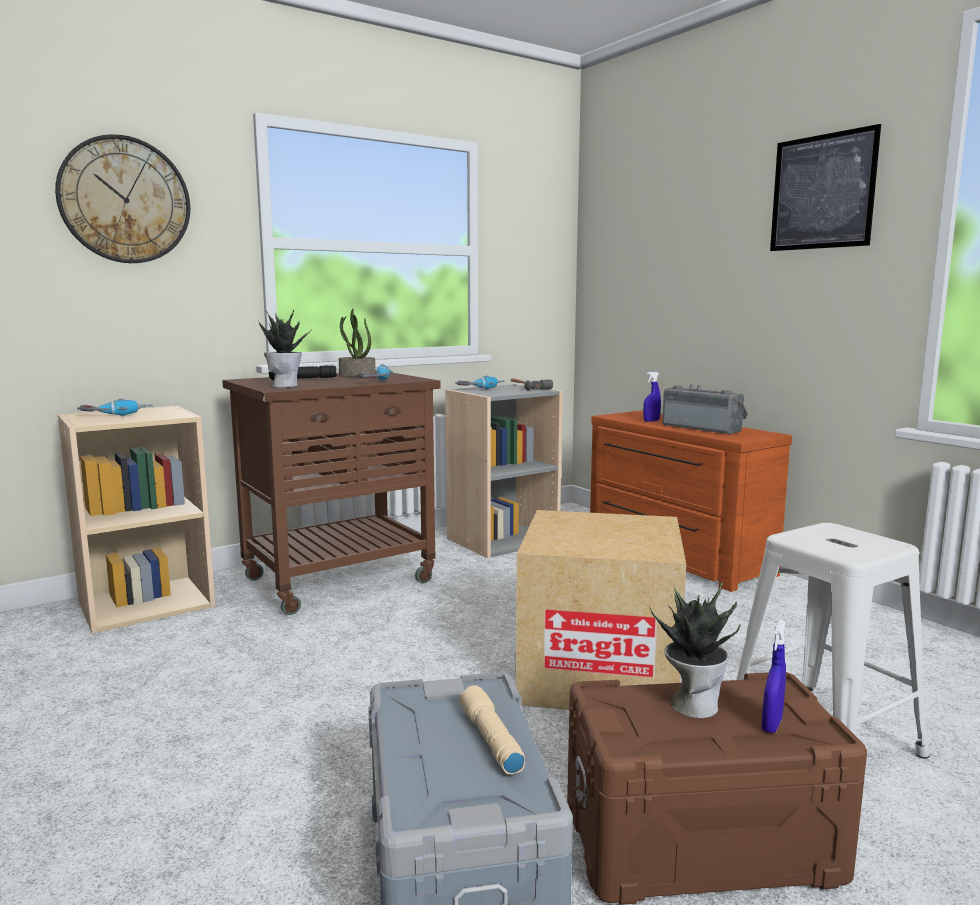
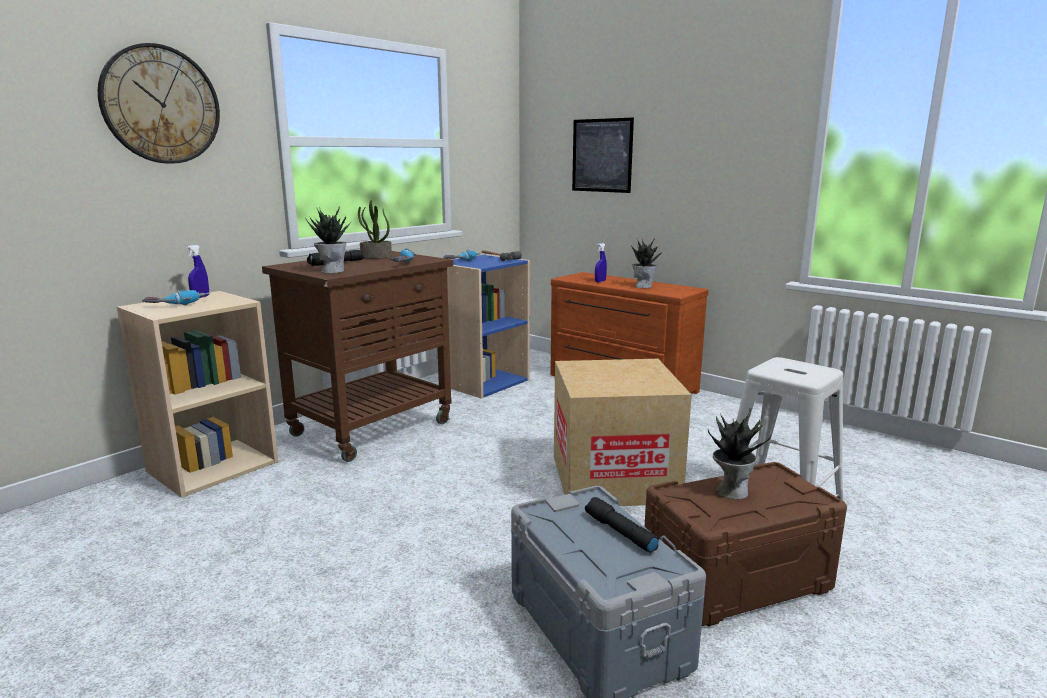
camera: 15 degrees left, 5 degrees up
grey bookcase [445,384,563,558] -> blue bookcase [437,254,530,399]
beige flashlight [459,685,525,774] -> black flashlight [585,497,659,553]
radio [662,384,748,435] -> potted plant [631,238,665,288]
blue spray bottle [762,620,786,733] -> blue spray bottle moved to [186,244,209,298]
picture [770,124,881,251] -> picture moved to [572,118,634,193]

